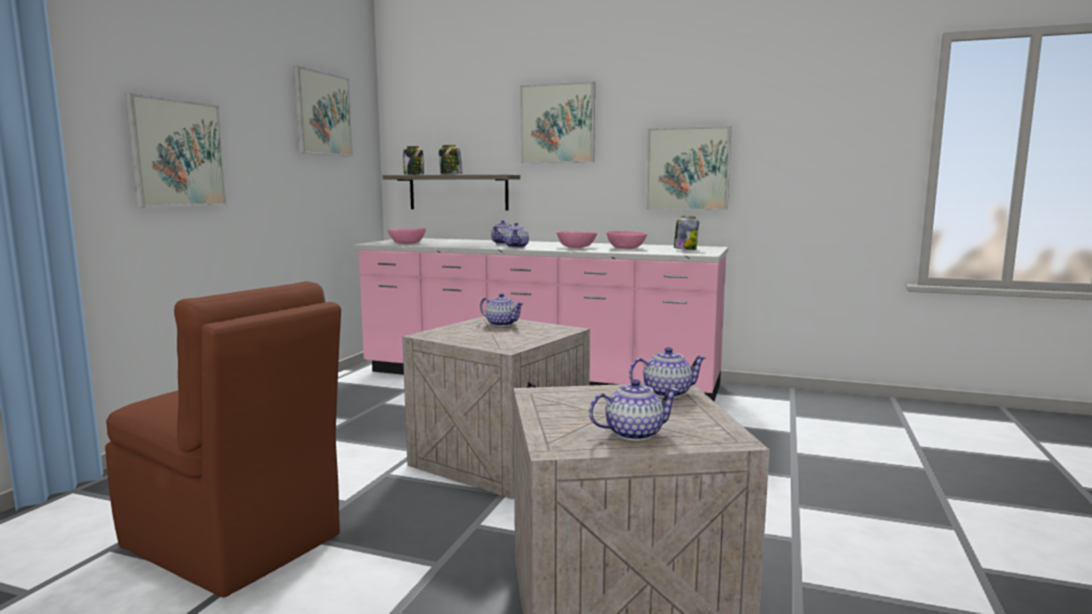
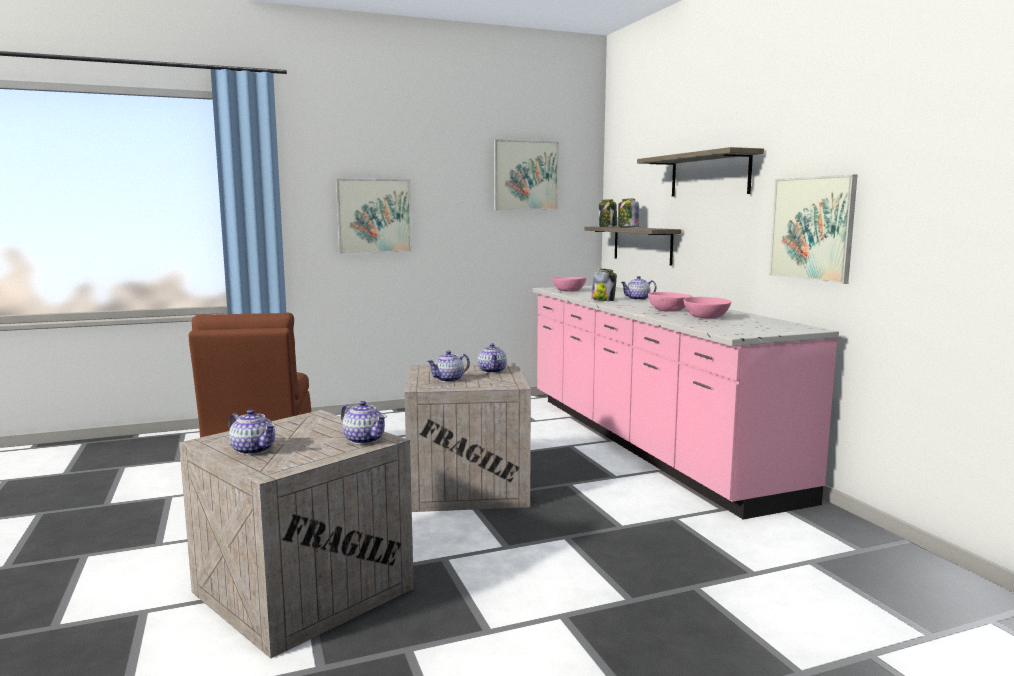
camera: 50 degrees right, 0 degrees up
teapot [504,222,529,248] -> teapot moved to [427,351,470,382]
picture [520,81,595,163] -> shelf [637,147,764,197]
jar [674,216,699,250] -> jar moved to [591,269,617,301]

